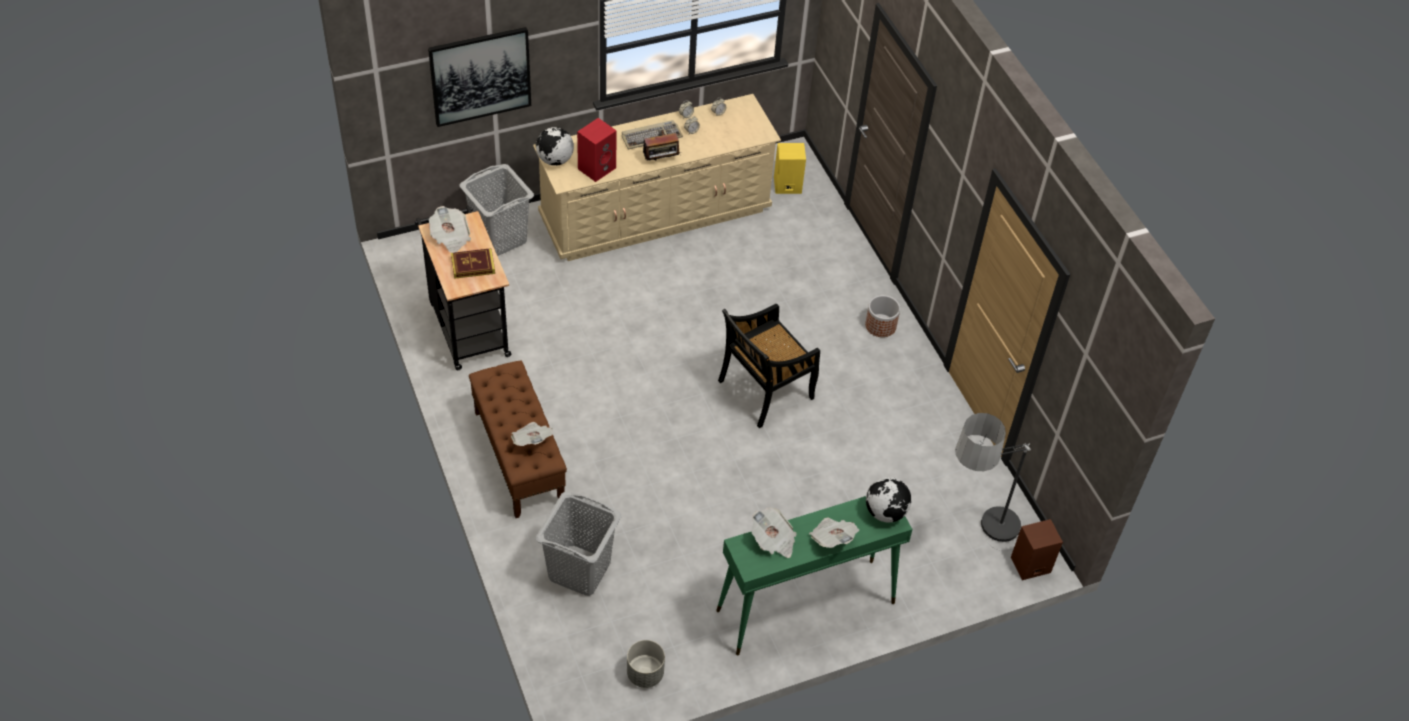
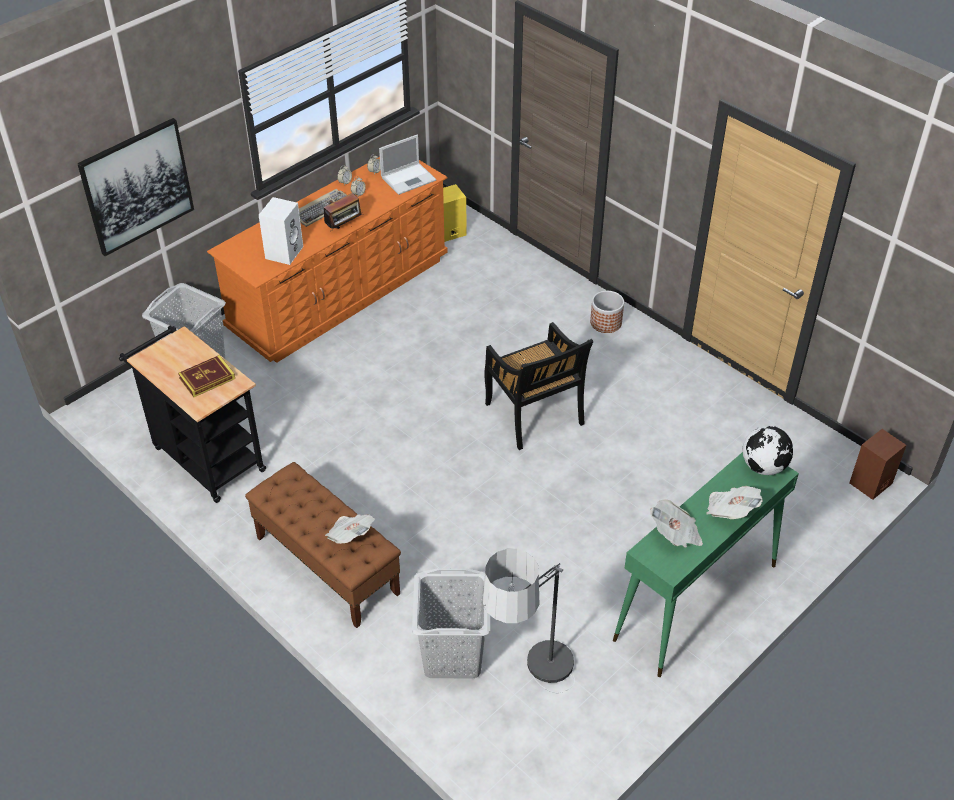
camera: 20 degrees left, 5 degrees down
newspaper [429,206,471,253] -> none
beige dresser [533,94,781,261] -> orange dresser [207,157,448,363]
globe [536,127,574,166] -> none
red speaker [577,118,617,182] -> white speaker [259,197,303,265]
grey planter [627,640,665,688] -> none
black chair [718,303,820,428] -> black chair turned 60 degrees counterclockwise [484,322,593,450]
floor lamp [955,413,1031,550] -> floor lamp moved to [483,549,575,693]
none -> laptop [379,135,436,195]

